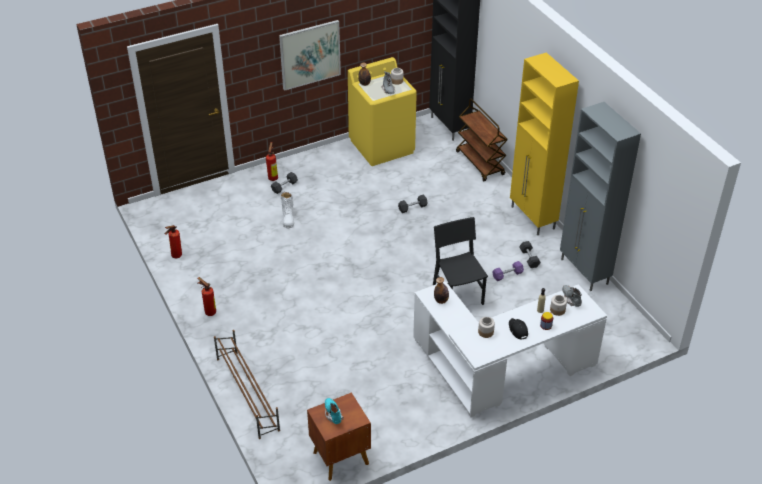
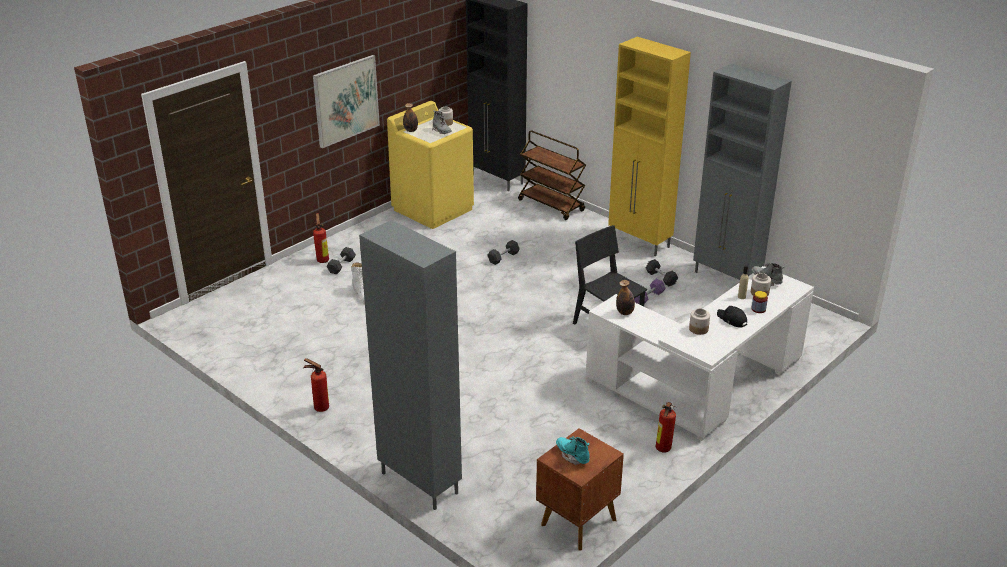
camera: 20 degrees left, 10 degrees down
fire extinguisher [165,225,182,258] -> fire extinguisher moved to [656,402,677,452]
brown shoe rack [214,330,280,439] -> grey cabinet [359,220,462,510]

